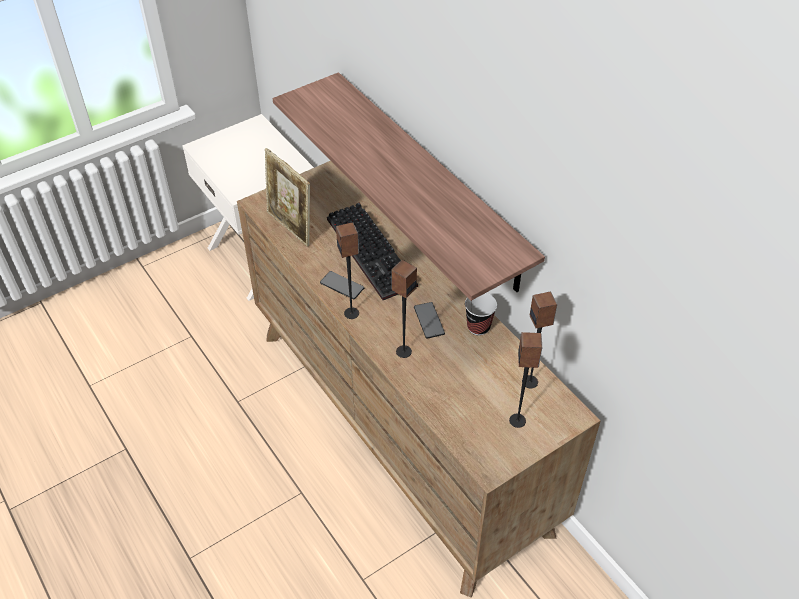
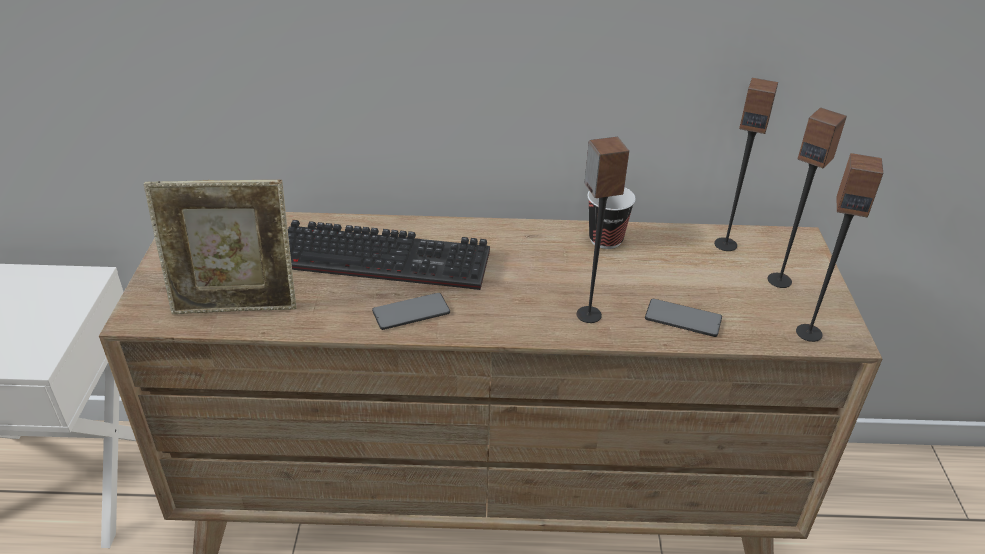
camera: 55 degrees left, 10 degrees down
shelf [273,72,545,301] -> none
speaker [336,222,359,319] -> speaker moved to [796,153,883,342]
phone [414,302,445,339] -> phone moved to [645,299,722,337]

